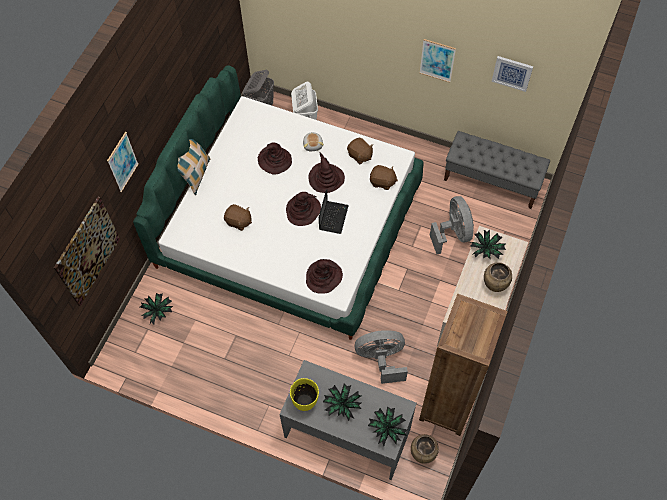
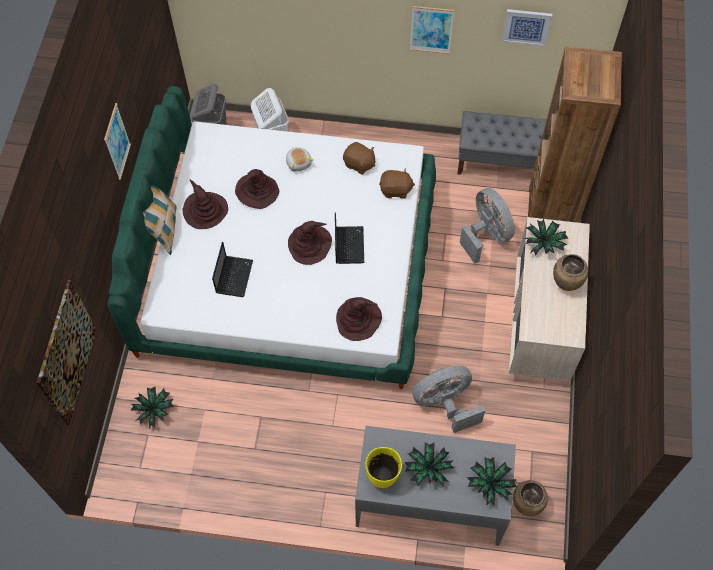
camera: 15 degrees left, 0 degrees up
picture [107,132,139,192] -> picture moved to [104,103,131,180]
brown plush toy [224,204,252,231] -> laptop [212,242,253,297]
brown hat [308,152,345,193] -> brown hat moved to [183,180,228,229]
brown bookcase [419,294,508,436] -> brown bookcase moved to [528,46,622,223]

